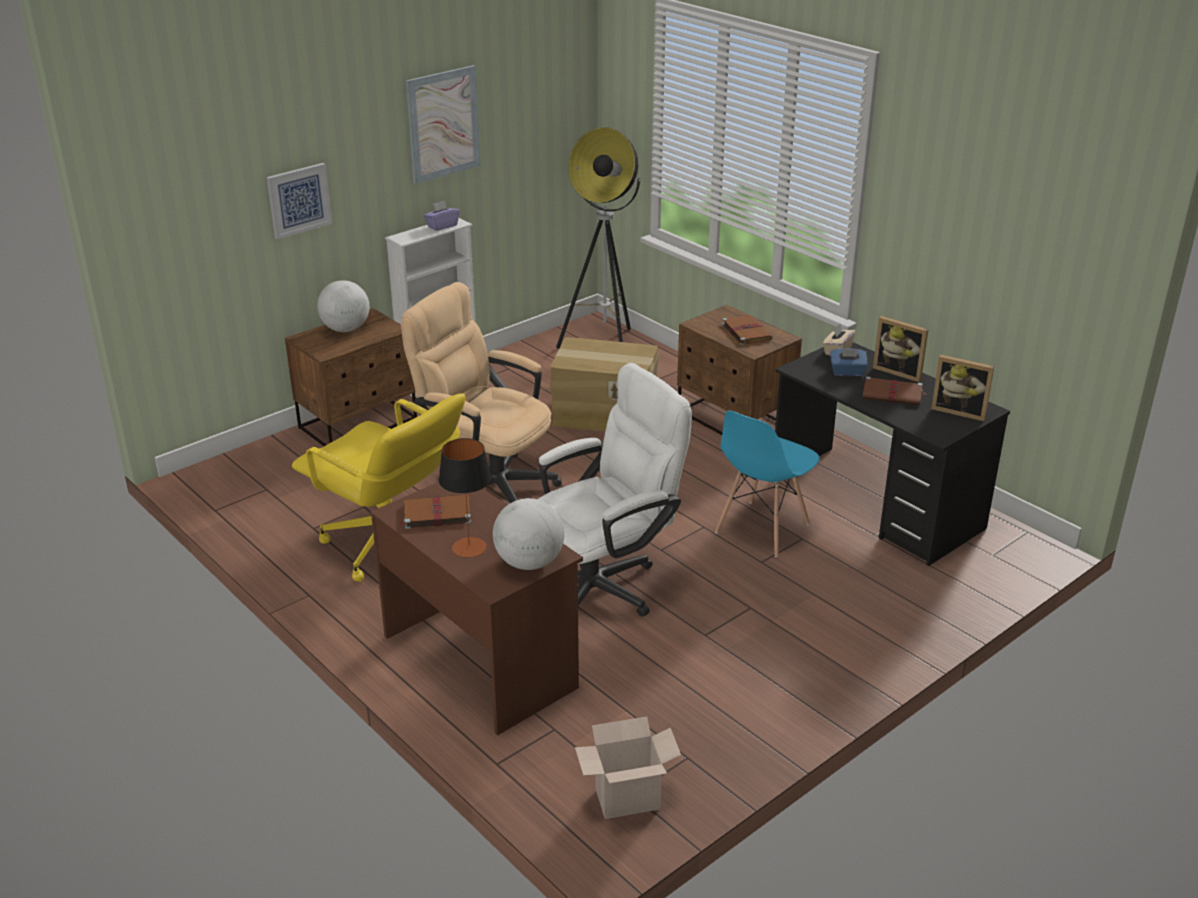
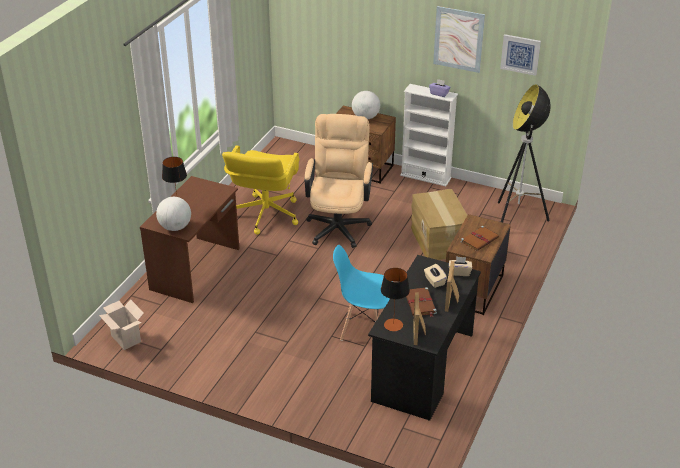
camera: 65 degrees right, 5 degrees up
picture [267,163,332,239] -> picture moved to [500,34,541,76]
brown book [399,495,471,529] -> none
white office chair [538,363,692,617] -> none
blue tissue box [830,348,868,376] -> beige tissue box [424,264,447,288]
none -> table lamp [381,268,410,331]

